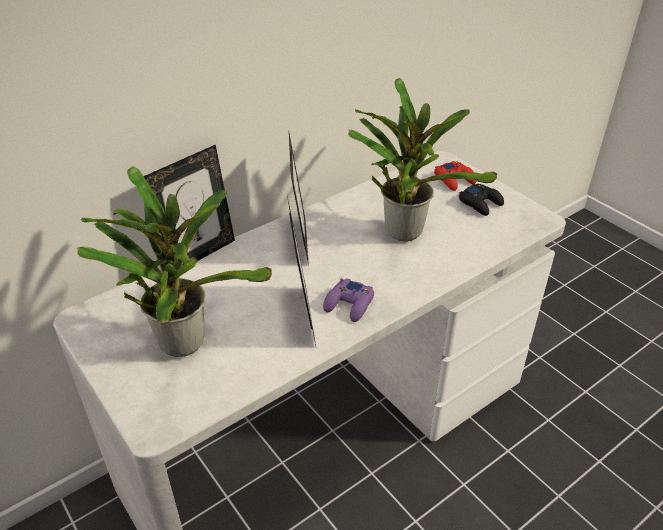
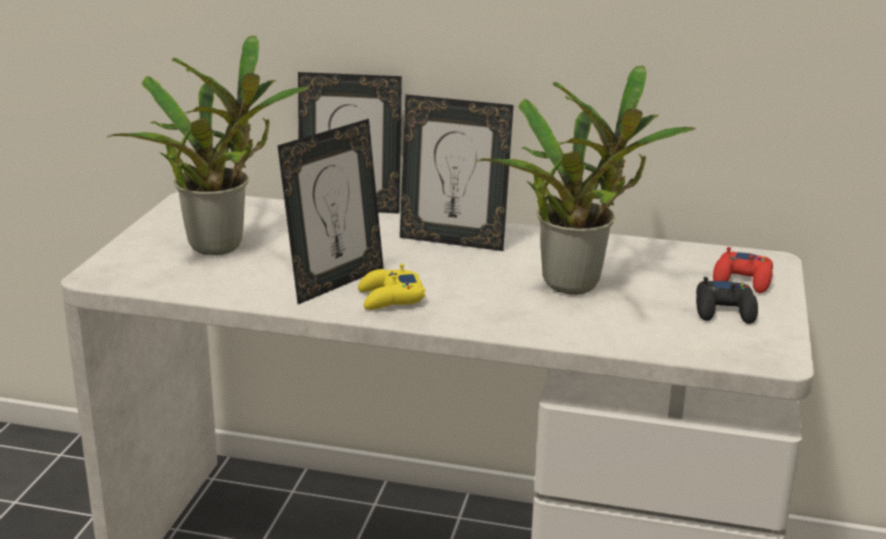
camera: 50 degrees right, 15 degrees down
picture frame [289,133,309,266] -> picture frame turned 60 degrees clockwise [400,94,514,251]
purple game controller [323,278,374,322] -> yellow game controller [358,264,425,310]

